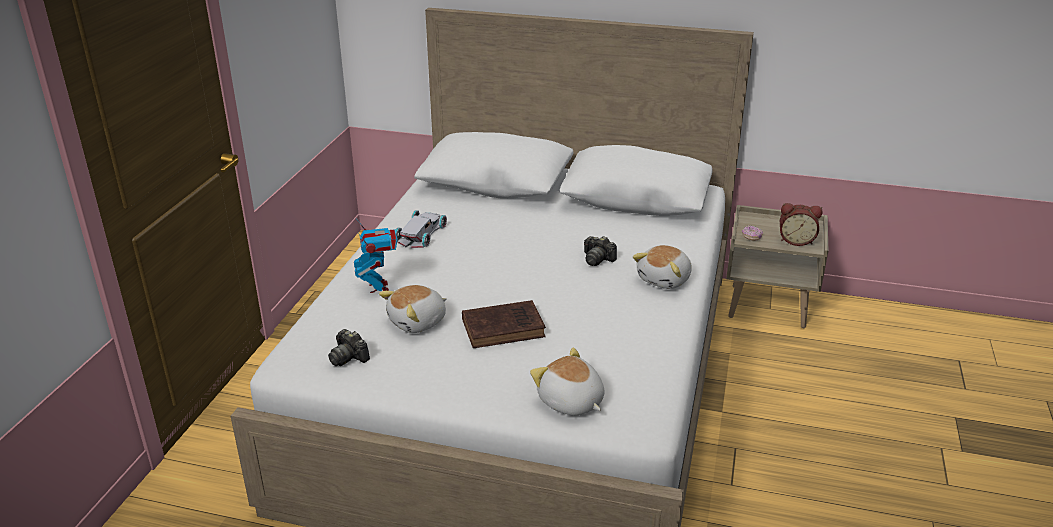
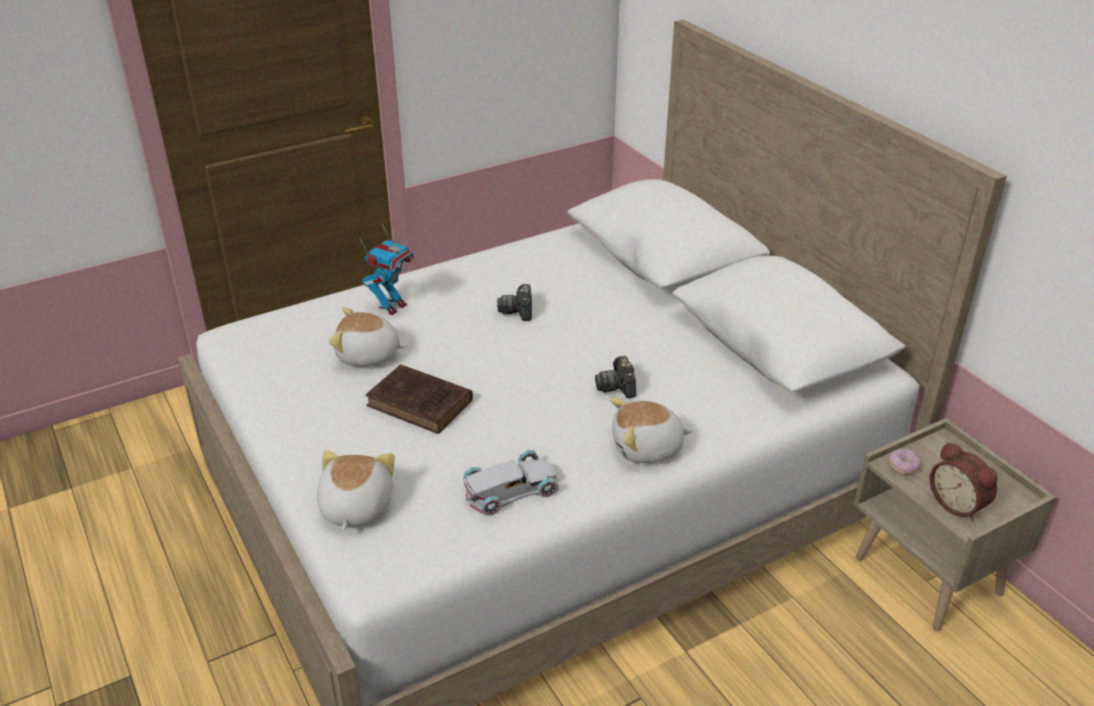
camera: 45 degrees right, 5 degrees up
camera [328,329,370,366] -> camera moved to [497,284,532,321]
white toy car [396,210,447,248] -> white toy car moved to [463,450,559,516]

